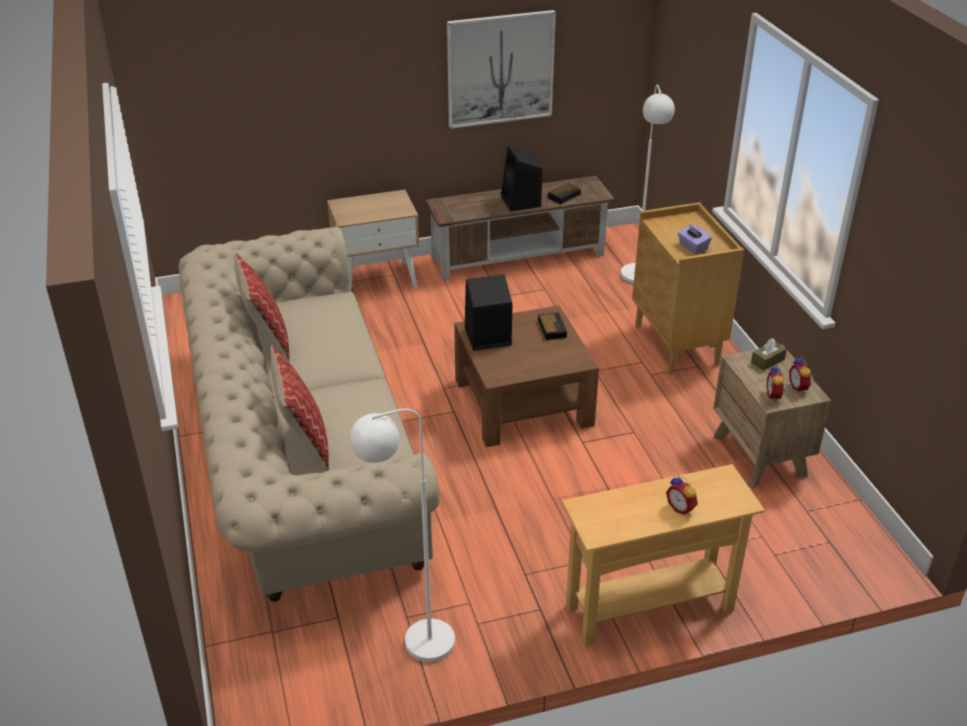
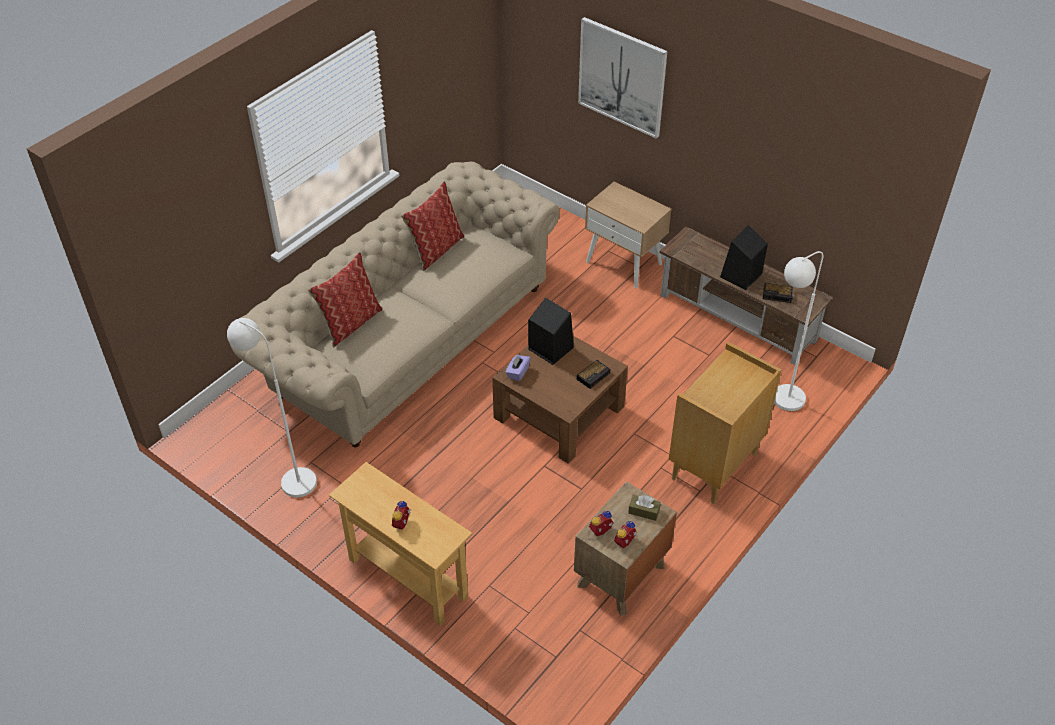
camera: 55 degrees right, 10 degrees up
picture [447,10,556,129] -> picture moved to [578,17,668,139]
purple tissue box [678,224,712,254] -> purple tissue box moved to [505,355,530,382]

